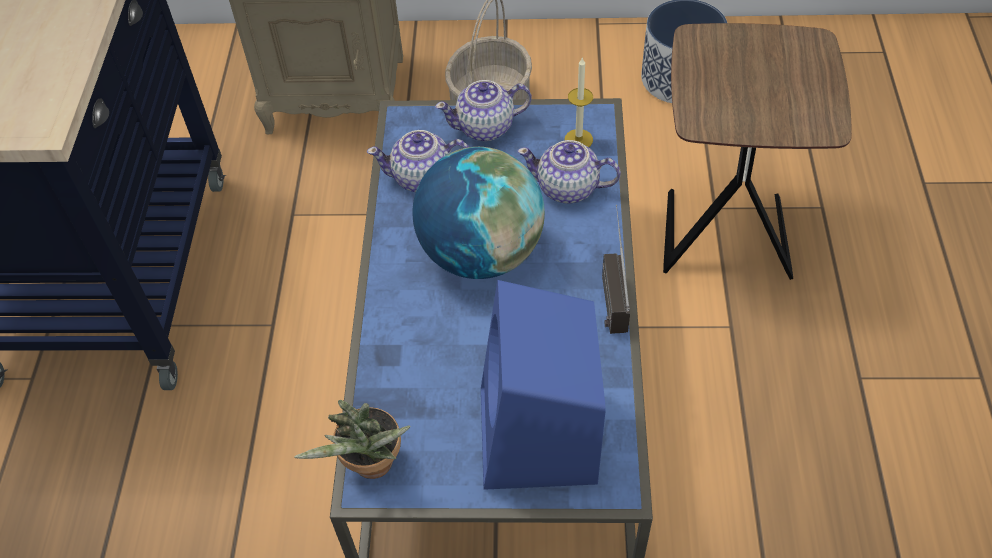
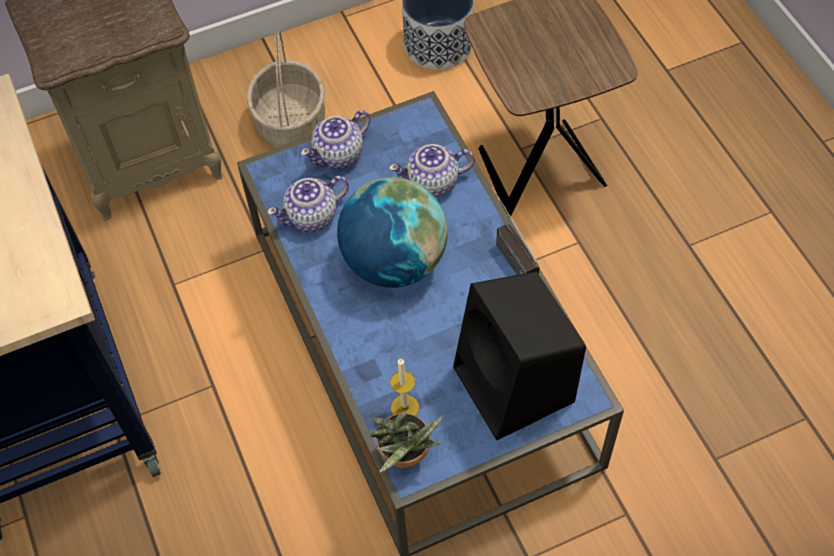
camera: 25 degrees left, 5 degrees up
blue speaker [481,280,606,490] -> black speaker [453,272,586,440]
candle [565,57,593,147] -> candle moved to [390,358,419,416]

